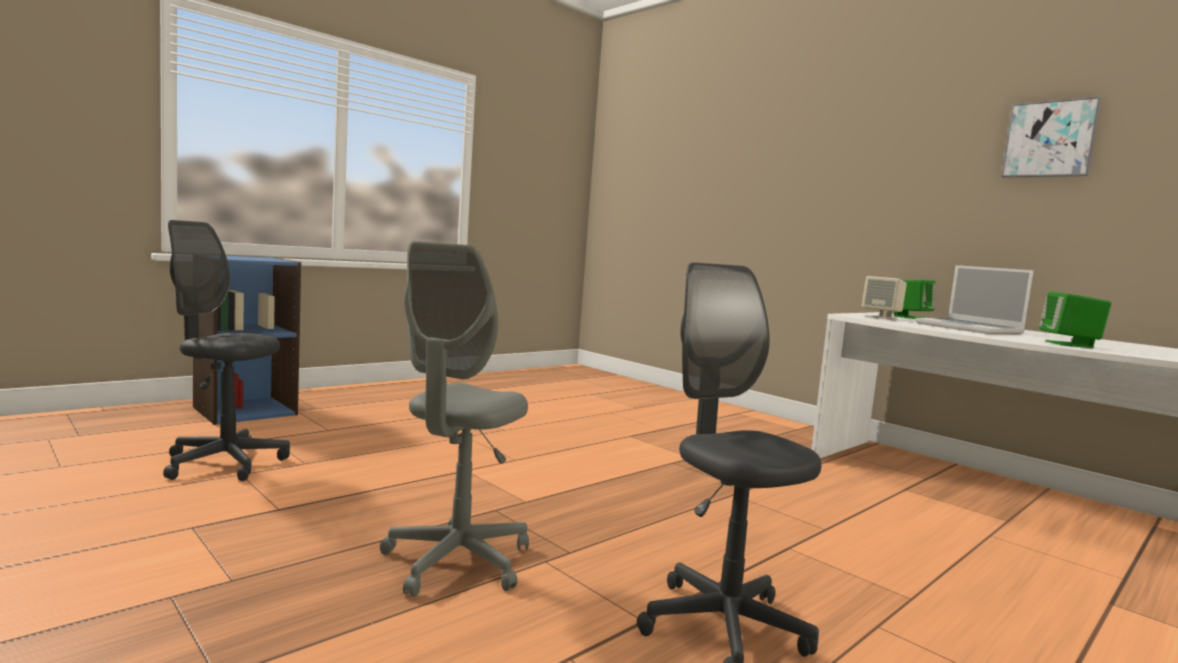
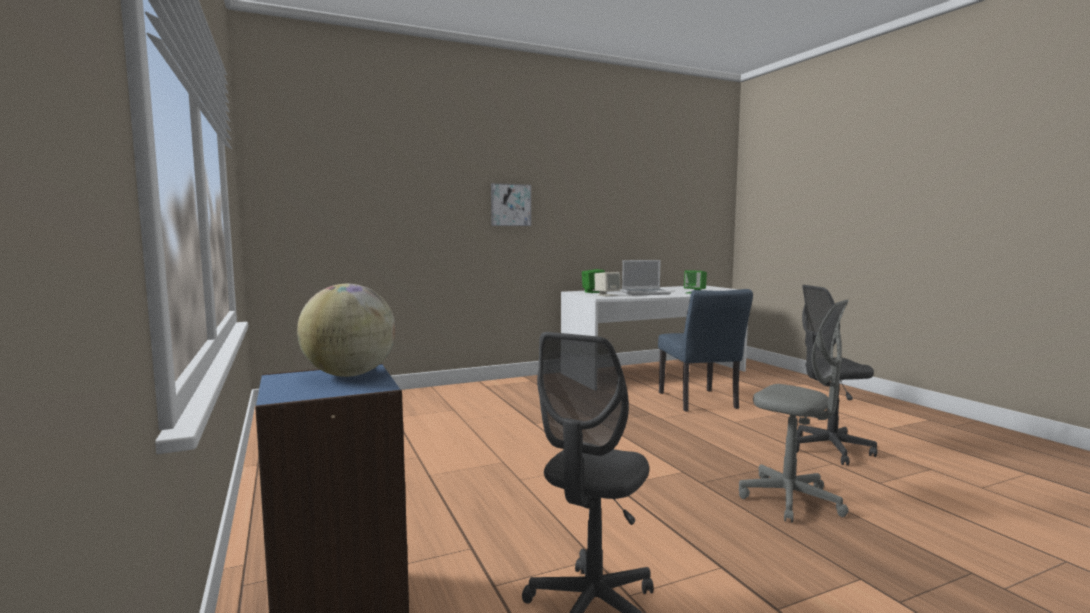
camera: 70 degrees left, 0 degrees up
picture [1001,96,1102,178] -> picture moved to [491,183,531,226]
none -> globe [297,284,396,377]
none -> blue chair [658,289,753,412]

